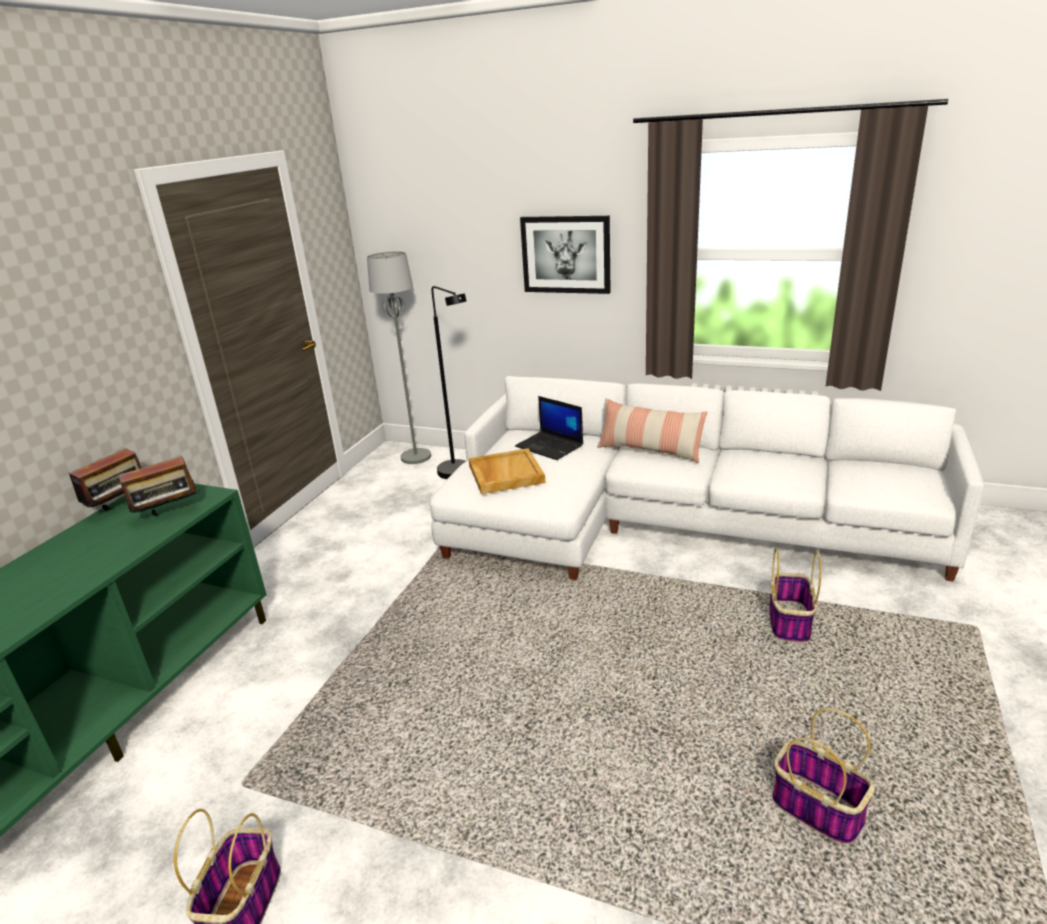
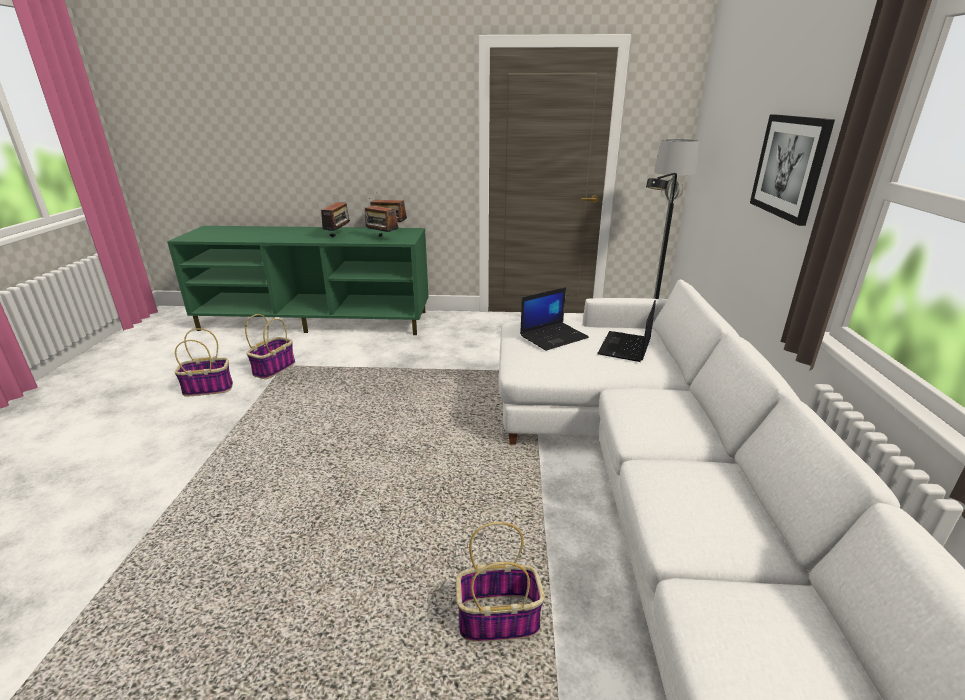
camera: 70 degrees right, 0 degrees up
beige tray [468,448,545,494] -> laptop [520,287,589,351]
pillow [597,398,707,463] -> none
basket [772,708,875,844] -> basket moved to [245,314,295,379]
none -> radio [321,202,352,237]

